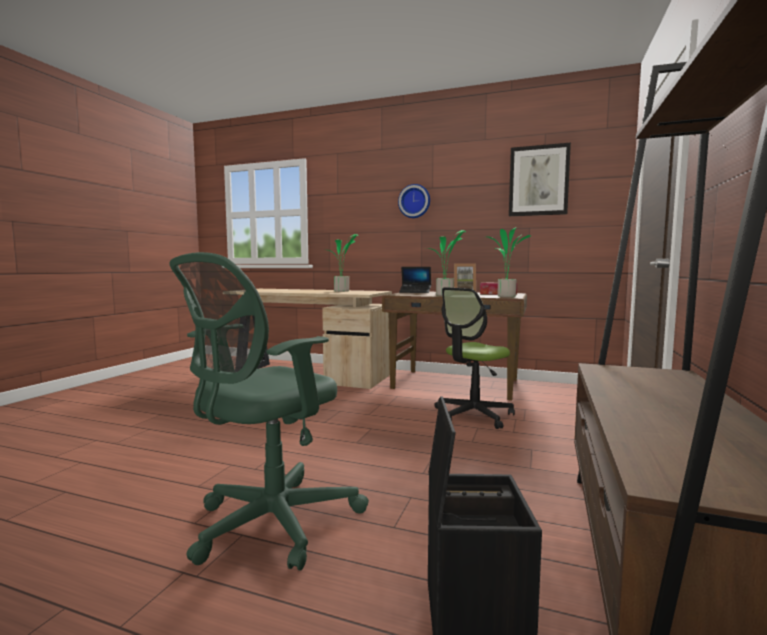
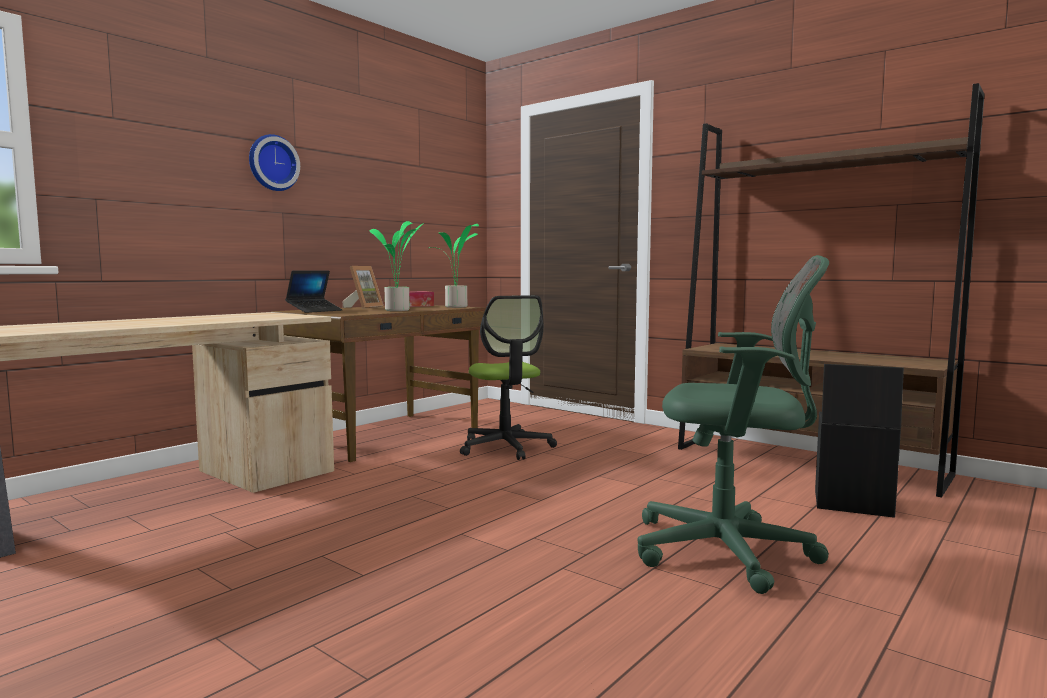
camera: 70 degrees left, 0 degrees up
green office chair [169,252,369,570] -> green office chair turned 45 degrees counterclockwise [637,255,829,594]
potted plant [328,234,359,292] -> none
picture [509,143,571,216] -> none

